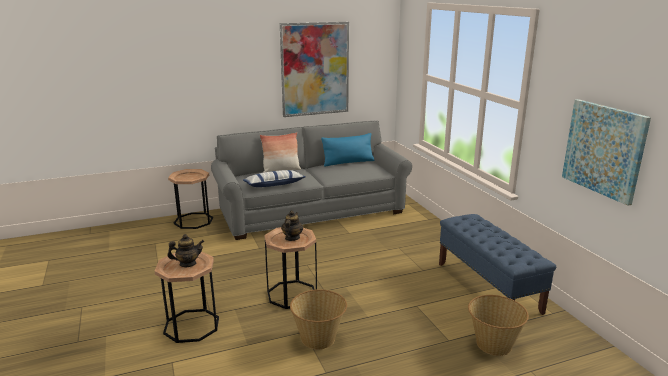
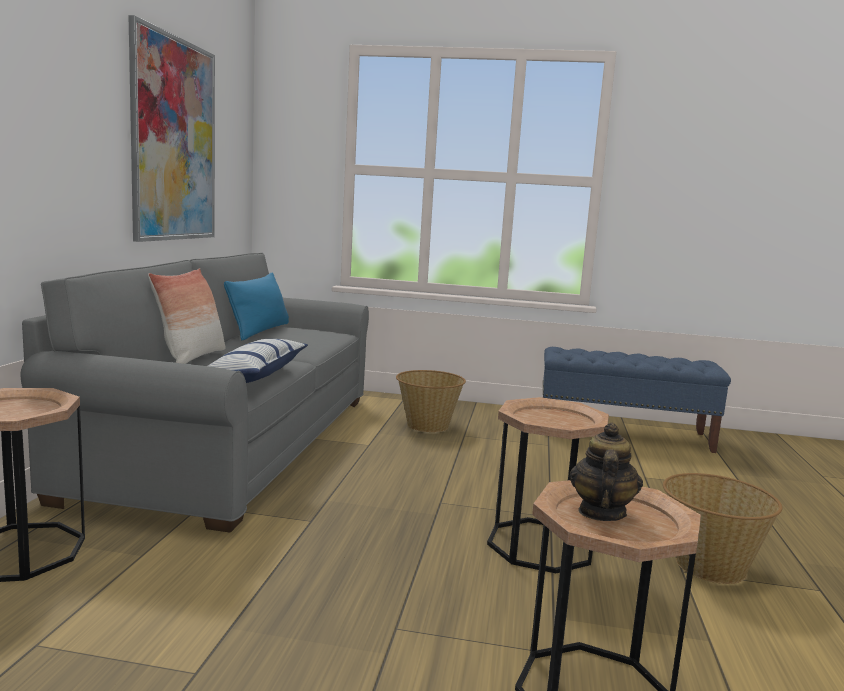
camera: 60 degrees left, 10 degrees down
teapot [281,210,303,241] -> none
basket [468,295,529,356] -> basket moved to [396,370,466,432]
picture [562,99,651,206] -> none

